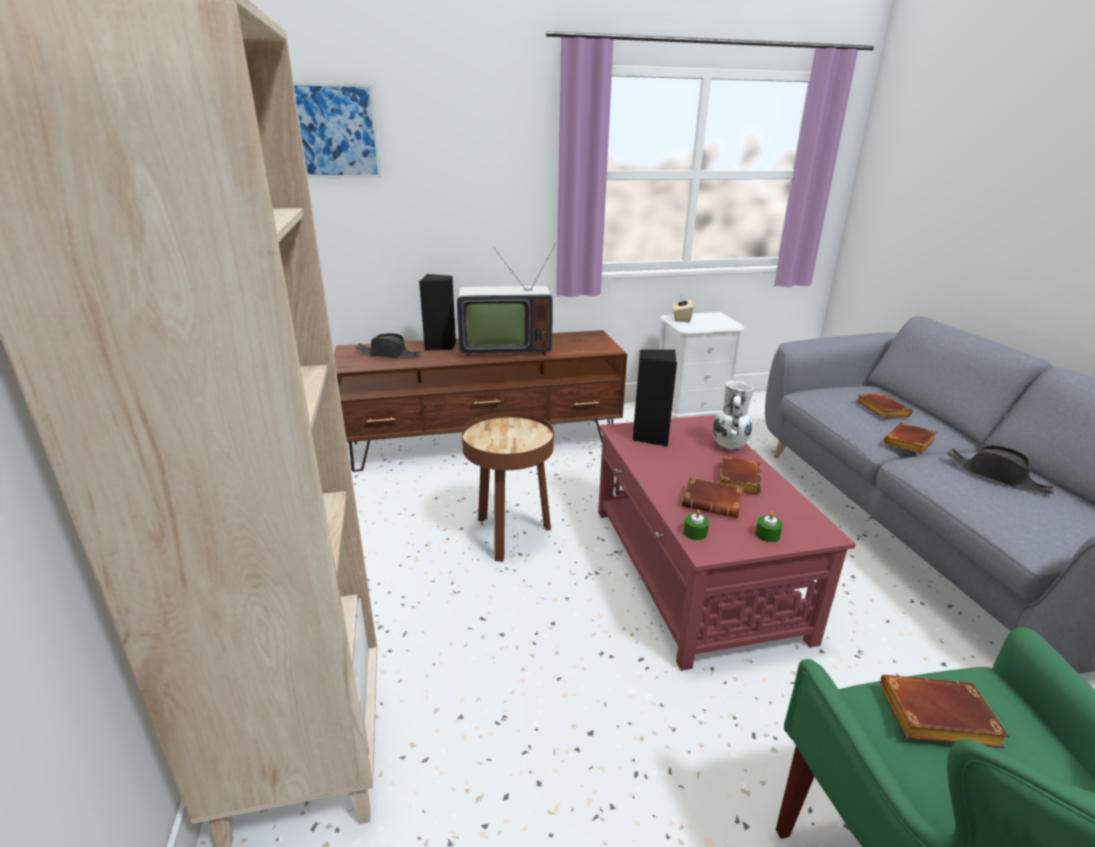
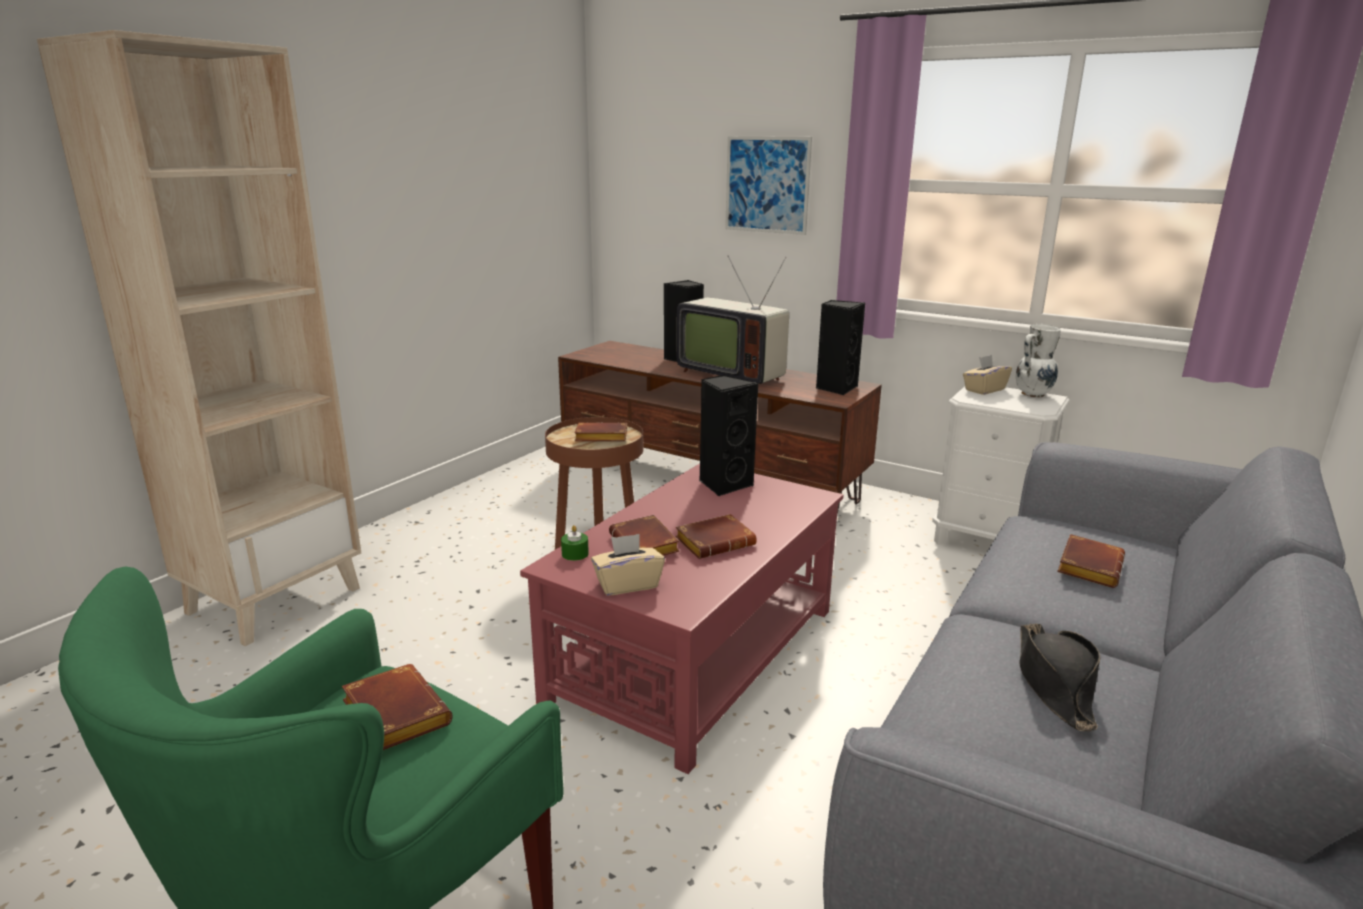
camera: 45 degrees right, 5 degrees down
picture [294,82,381,178] -> picture moved to [725,136,812,235]
black hat [355,333,422,359] -> none
white vase [713,380,754,451] -> white vase moved to [1016,324,1061,398]
green candle [755,511,783,543] -> beige tissue box [591,534,665,596]
brown book [883,423,937,454] -> brown book moved to [574,422,627,441]
none -> black speaker [816,300,865,395]

